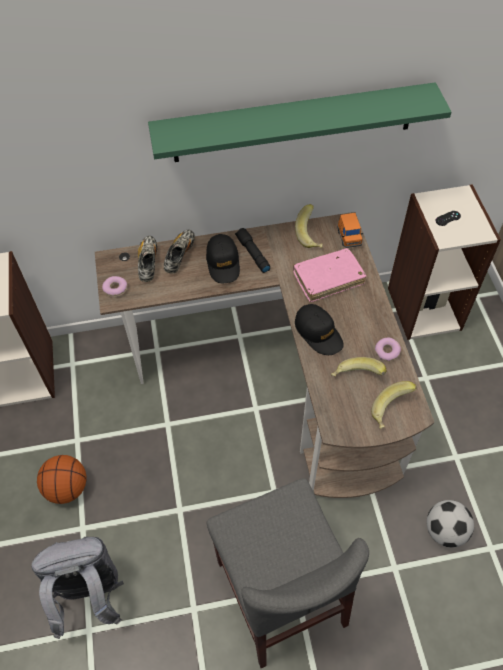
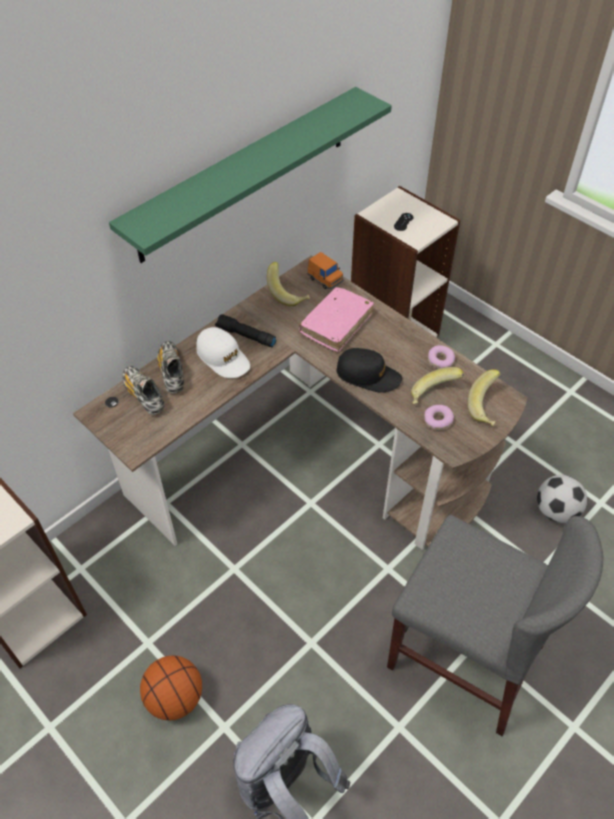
camera: 35 degrees left, 5 degrees down
donut [102,276,127,297] -> donut moved to [424,405,454,430]
black cap [206,234,240,283] -> white cap [196,327,250,378]

